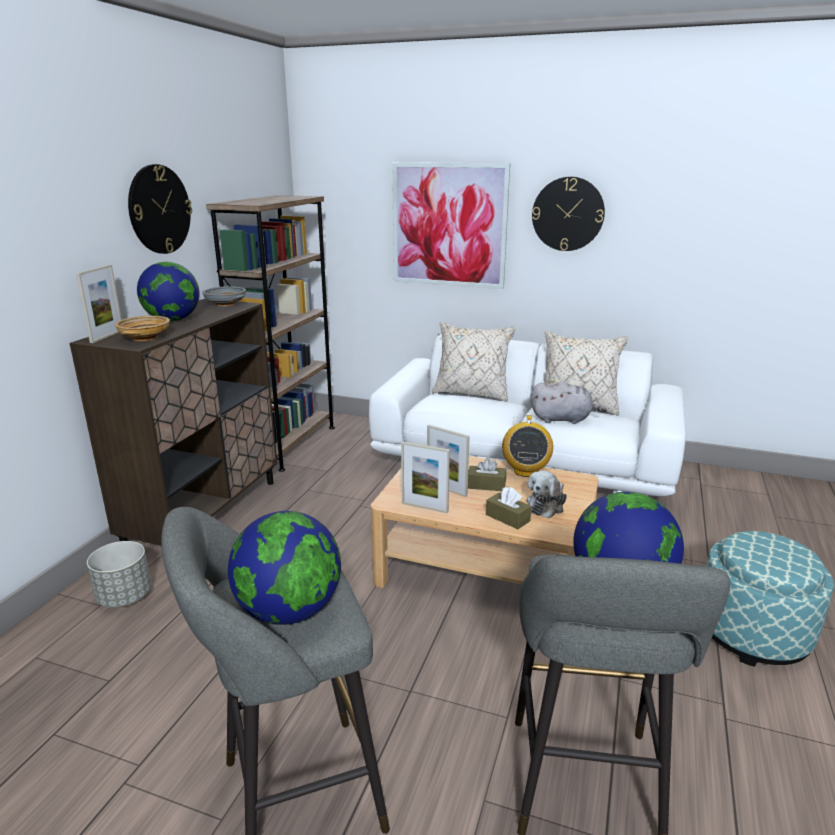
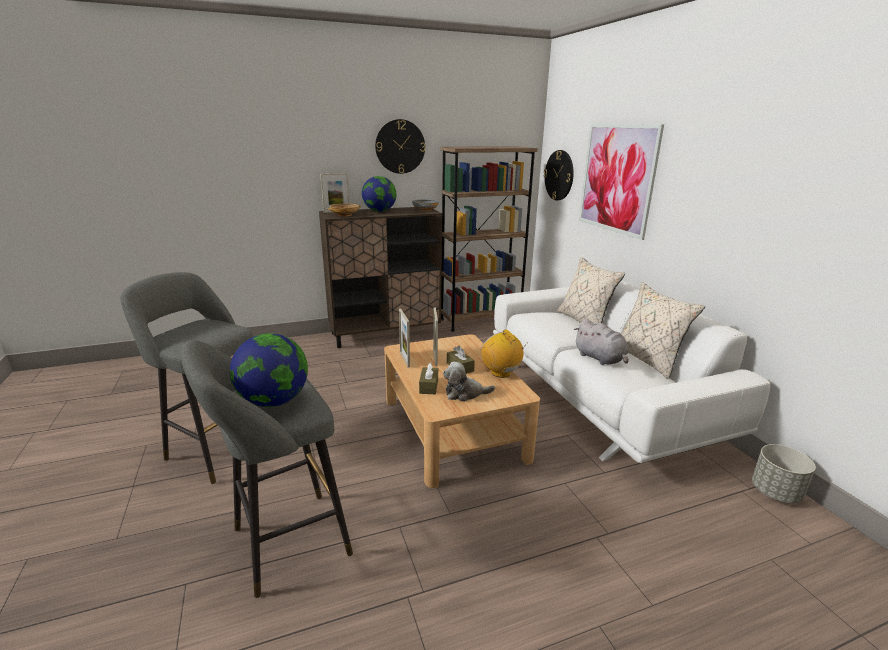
camera: 50 degrees right, 0 degrees up
grey planter [87,541,151,607] -> grey planter moved to [752,444,816,503]
globe [228,511,341,625] -> none
radio [502,415,553,477] -> radio turned 90 degrees clockwise [481,330,527,378]
wall clock [532,177,605,251] -> wall clock moved to [543,150,574,201]
ottoman [706,531,834,667] -> none

